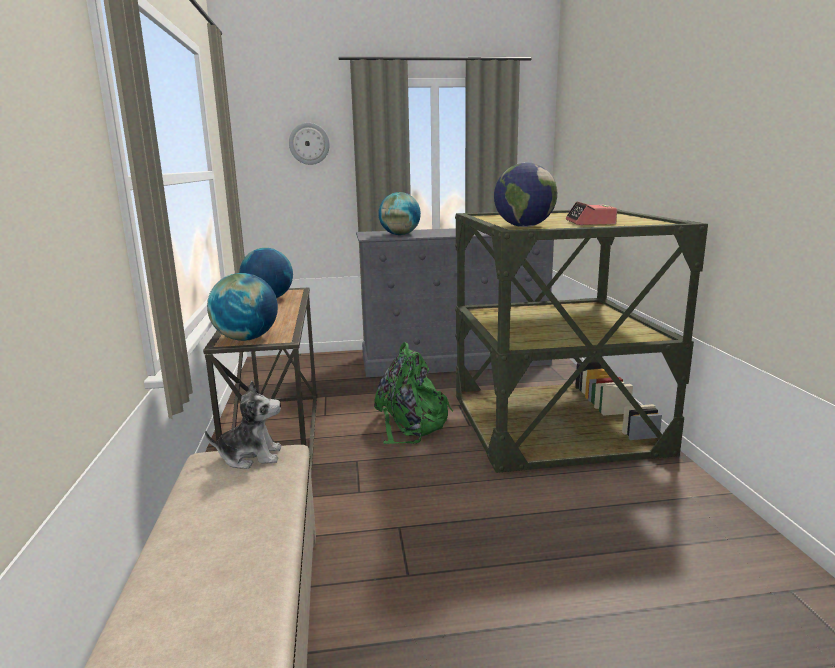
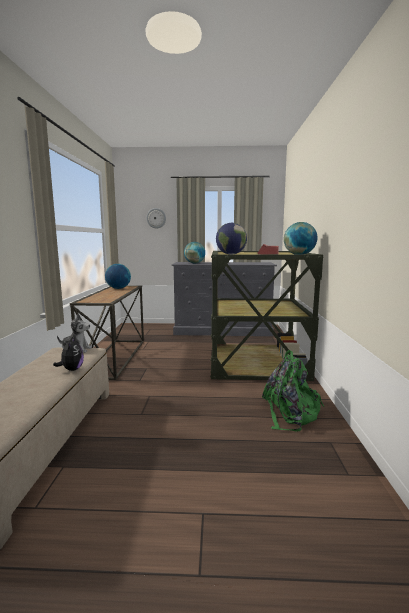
camera: 10 degrees right, 5 degrees down
globe [207,273,278,341] -> globe moved to [284,222,317,255]
green backpack [374,342,453,444] -> green backpack moved to [262,350,324,431]
none -> plush toy [53,338,84,371]

